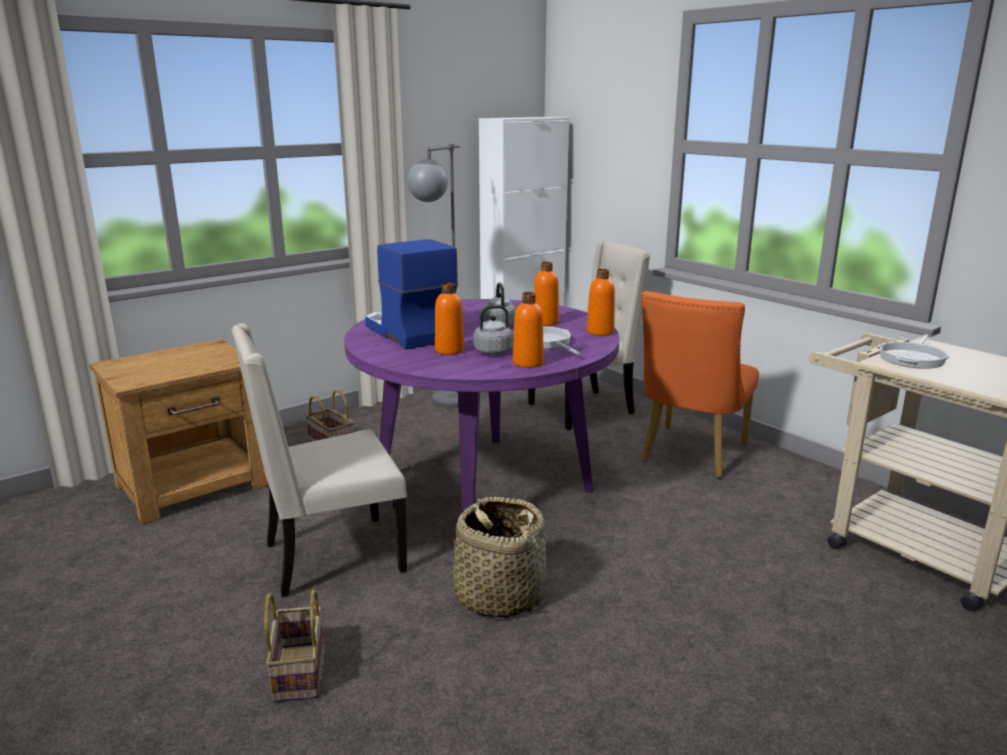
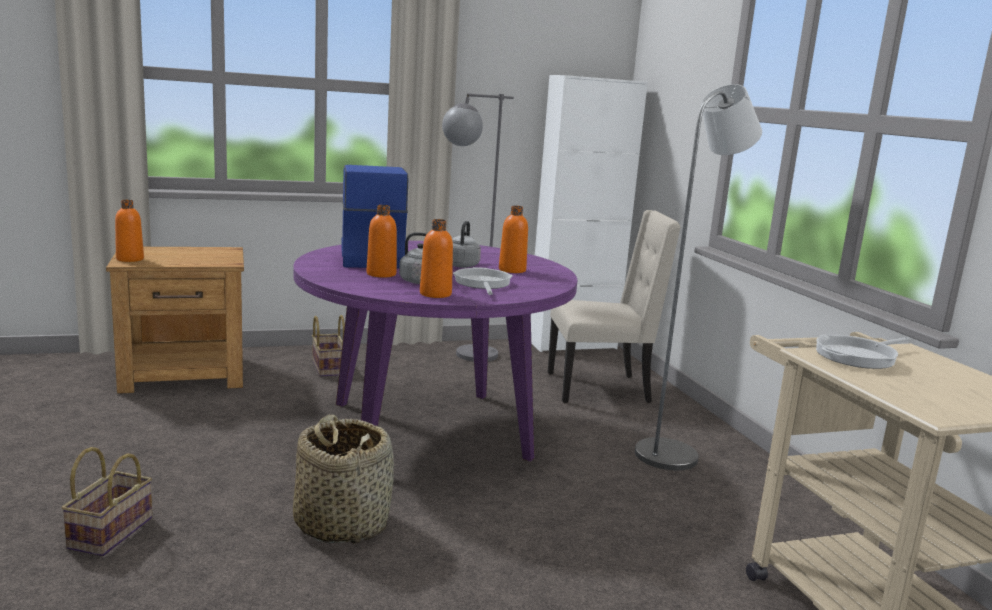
camera: 20 degrees right, 5 degrees down
beige chair [232,323,407,597] -> none
orange bottle [587,269,615,336] -> orange bottle moved to [115,200,144,262]
orange chair [641,291,759,478] -> grey floor lamp [635,84,762,470]

